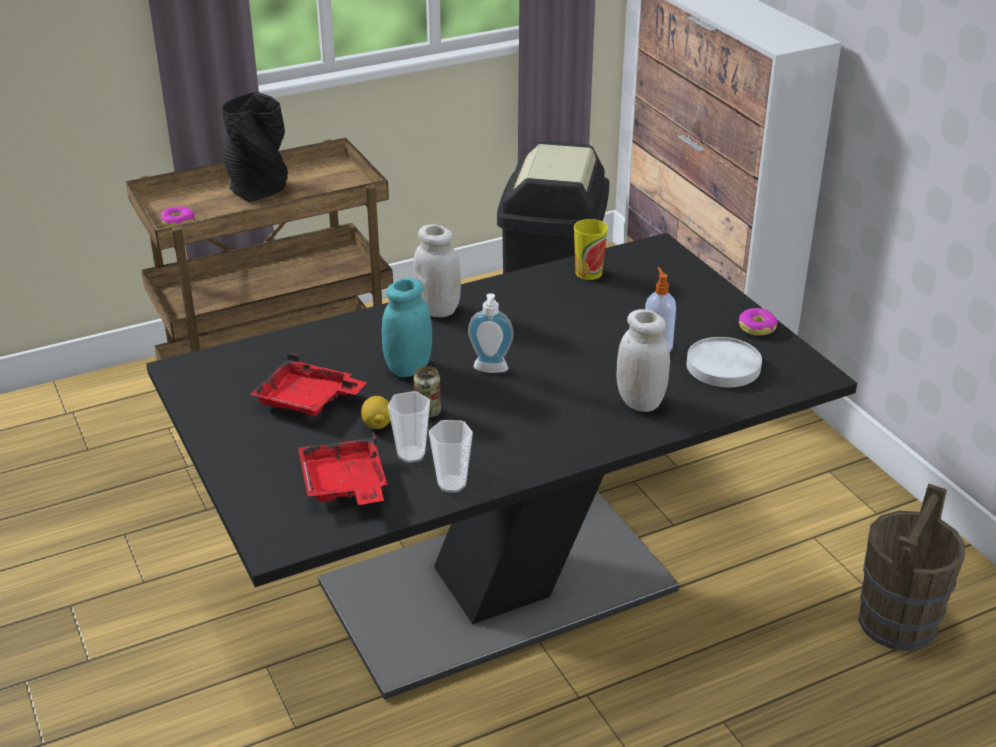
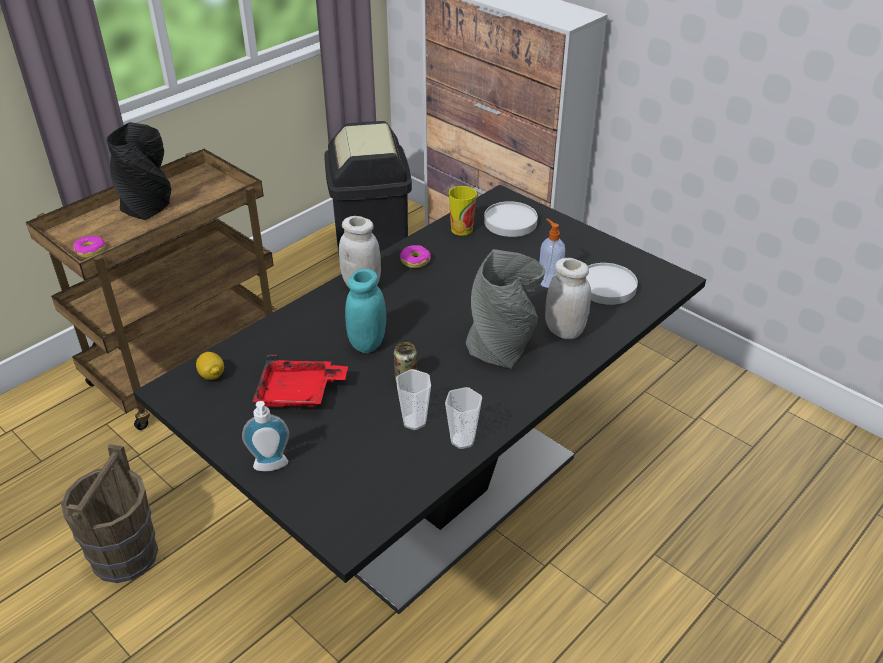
camera: 20 degrees left, 5 degrees up
red tray [298,432,387,505] -> none
lemon [361,396,391,429] -> lemon moved to [196,352,224,380]
soap dispenser [468,293,514,373] -> soap dispenser moved to [242,401,289,471]
donut [738,308,778,336] -> donut moved to [400,245,431,268]
brown bucket [858,483,966,651] -> brown bucket moved to [61,444,158,583]
none -> grey vase [466,249,545,369]
none -> white plate [484,201,538,237]

